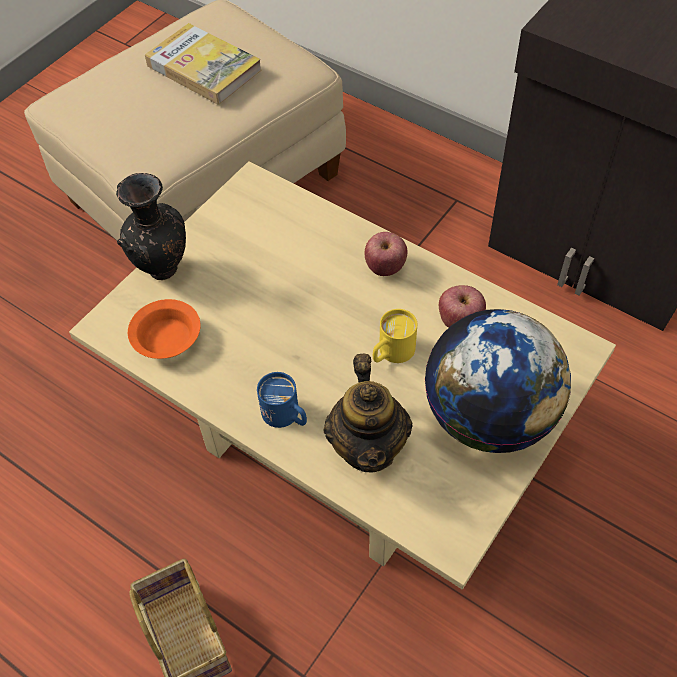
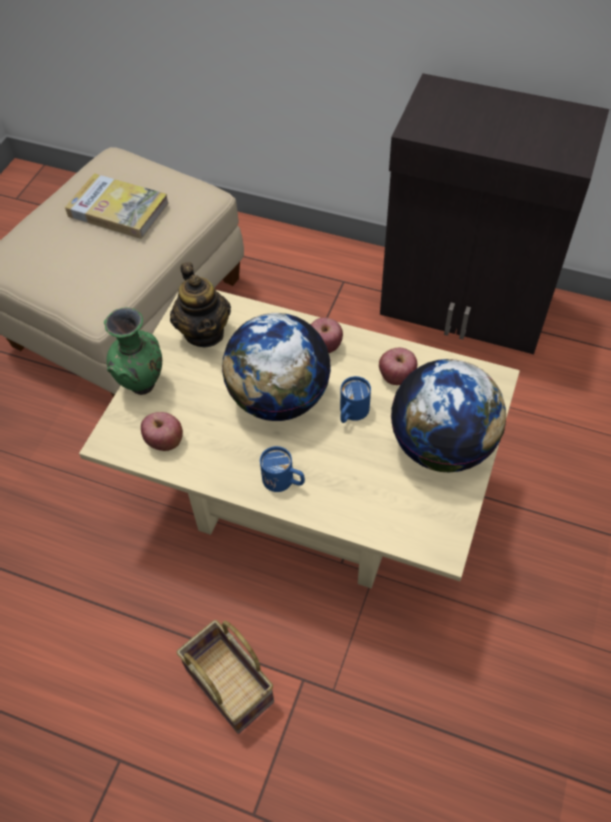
camera: 15 degrees left, 0 degrees up
black vase [116,173,186,280] -> green vase [104,308,162,395]
orange bowl [128,299,201,359] -> apple [141,412,183,451]
teapot [323,354,413,473] -> teapot moved to [170,262,231,347]
yellow mug [373,309,417,363] -> blue mug [340,376,371,423]
none -> globe [222,313,331,421]

